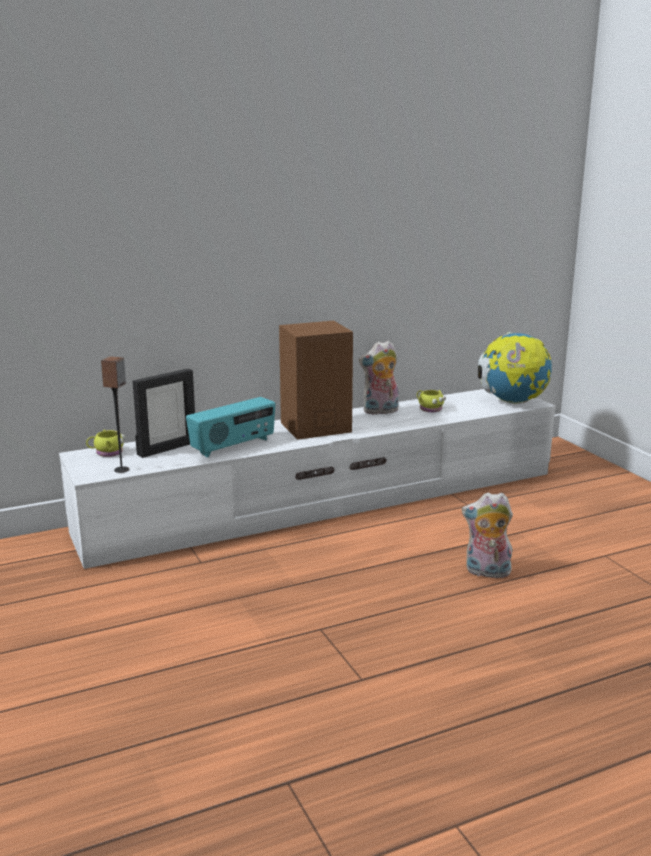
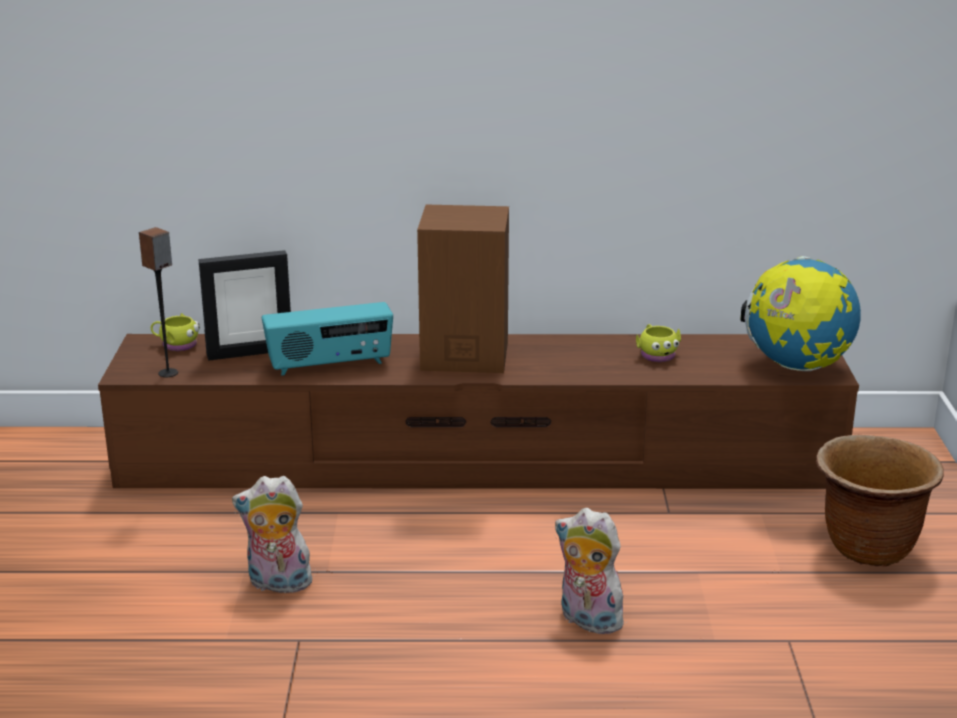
camera: 25 degrees right, 5 degrees up
white tv stand [59,389,556,569] -> brown tv stand [98,334,859,489]
plush toy [359,340,399,415] -> plush toy moved to [232,476,315,593]
none -> brown planter [816,435,944,567]

